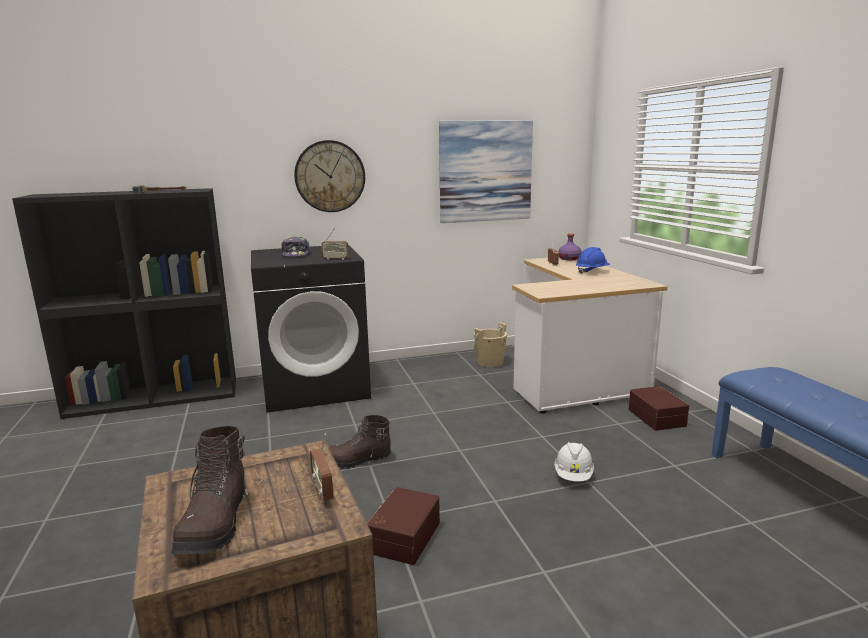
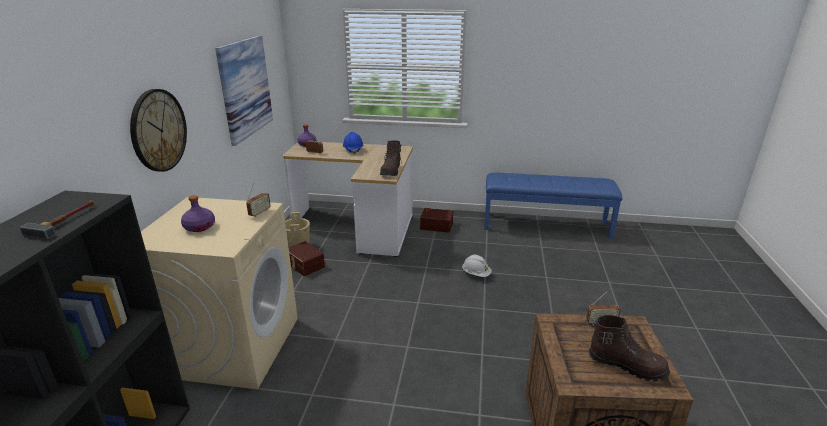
camera: 65 degrees left, 10 degrees up
black washing machine [251,245,371,412] -> beige washing machine [141,197,298,389]
cap [281,236,310,257] -> purple bottle [181,195,215,232]
brown boot [329,415,391,469] -> brown boot moved to [380,141,402,176]
brown storage box [367,487,440,565] -> brown storage box moved to [289,241,325,276]

